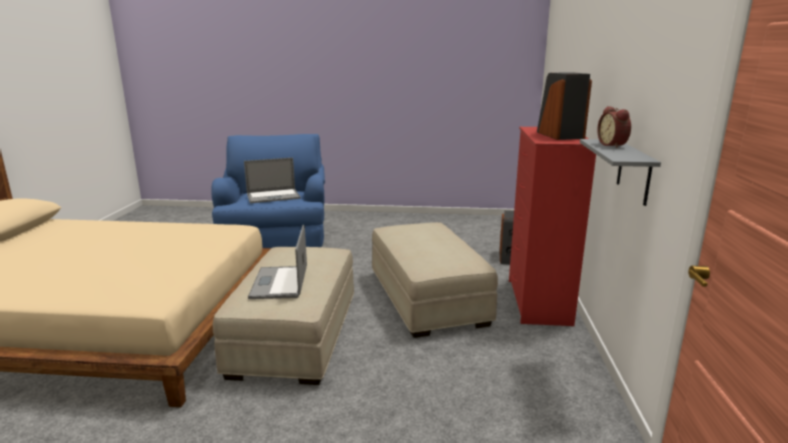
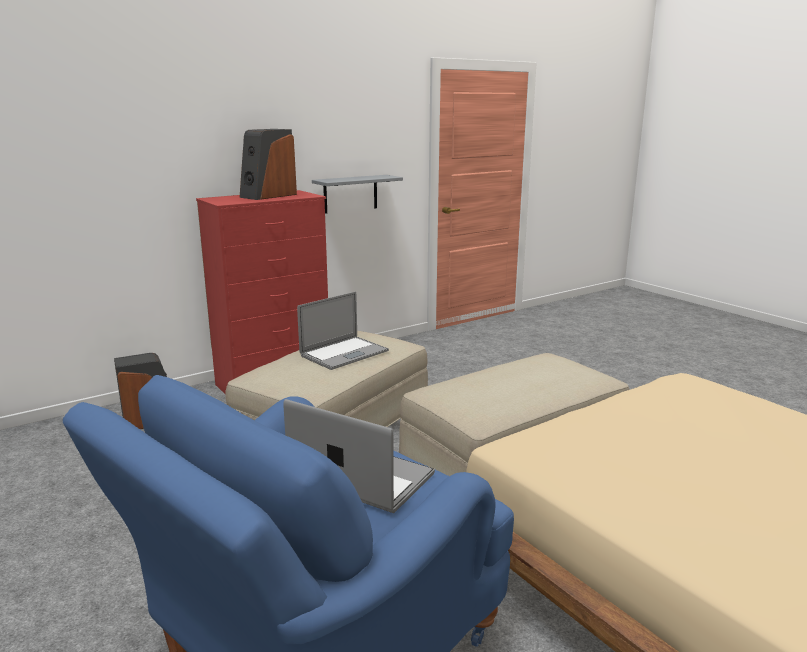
camera: 130 degrees left, 0 degrees up
laptop [248,225,307,299] -> laptop moved to [297,292,389,370]
alarm clock [597,106,631,148] -> none

